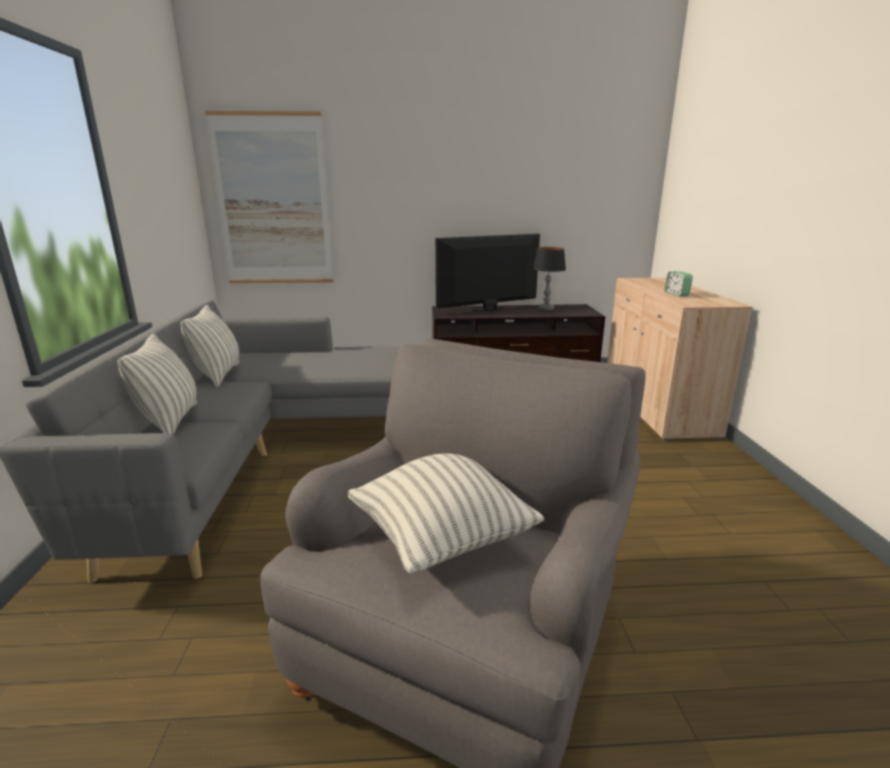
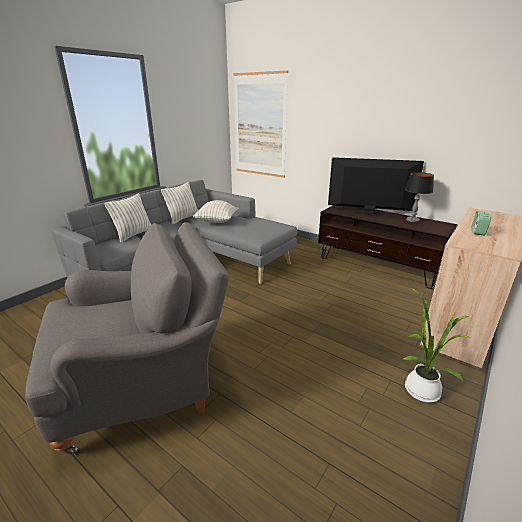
camera: 40 degrees right, 5 degrees up
pillow [348,453,545,573] -> pillow moved to [193,200,238,223]
none -> potted plant [402,287,471,403]

